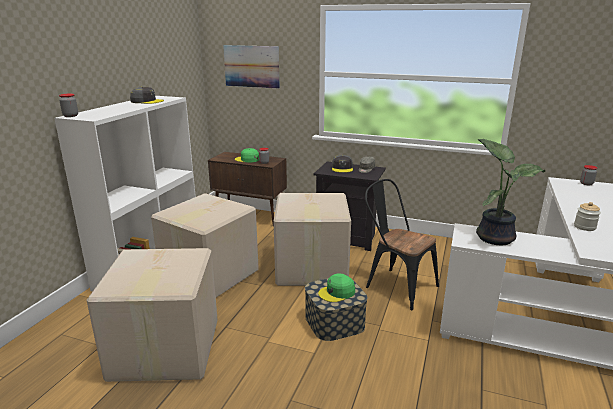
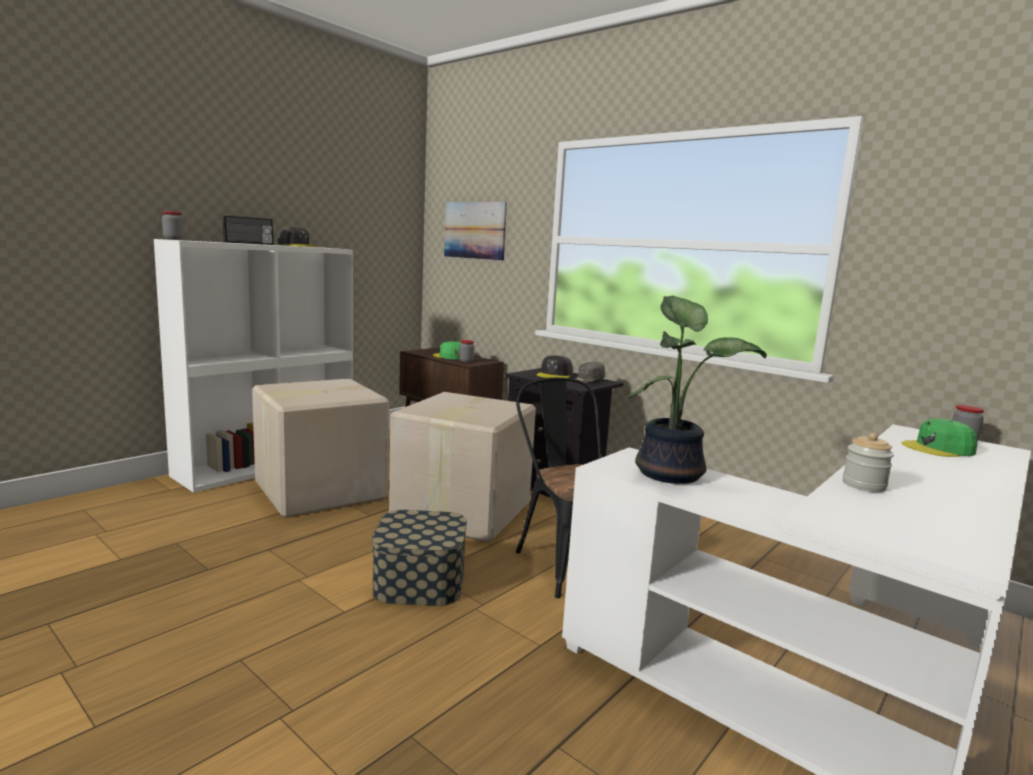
camera: 20 degrees right, 10 degrees down
cardboard box [86,248,218,382] -> none
green cap [318,274,355,302] -> green cap moved to [902,419,977,457]
none -> radio [223,216,273,245]

